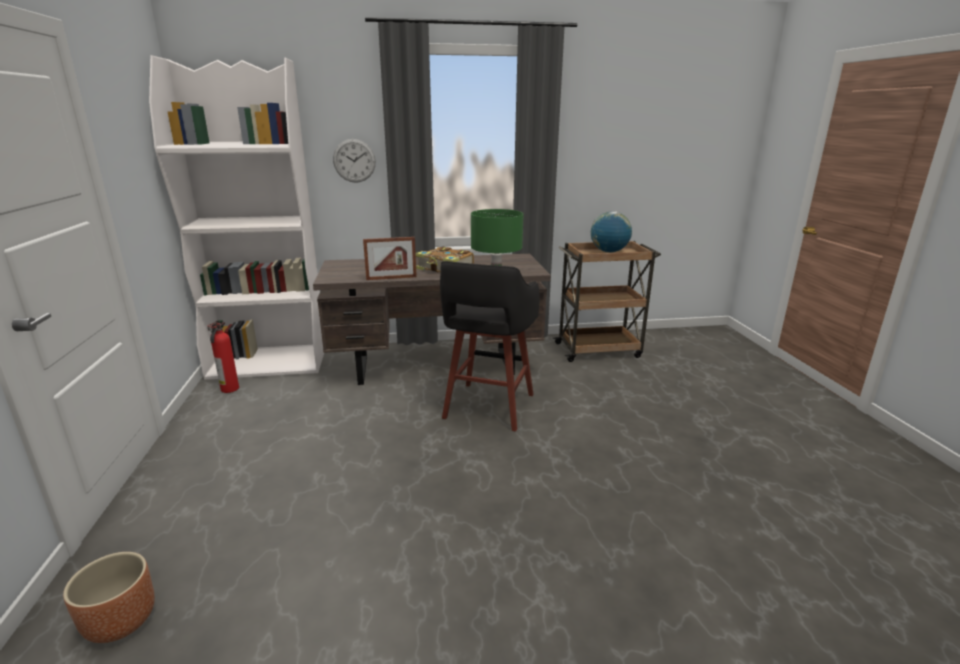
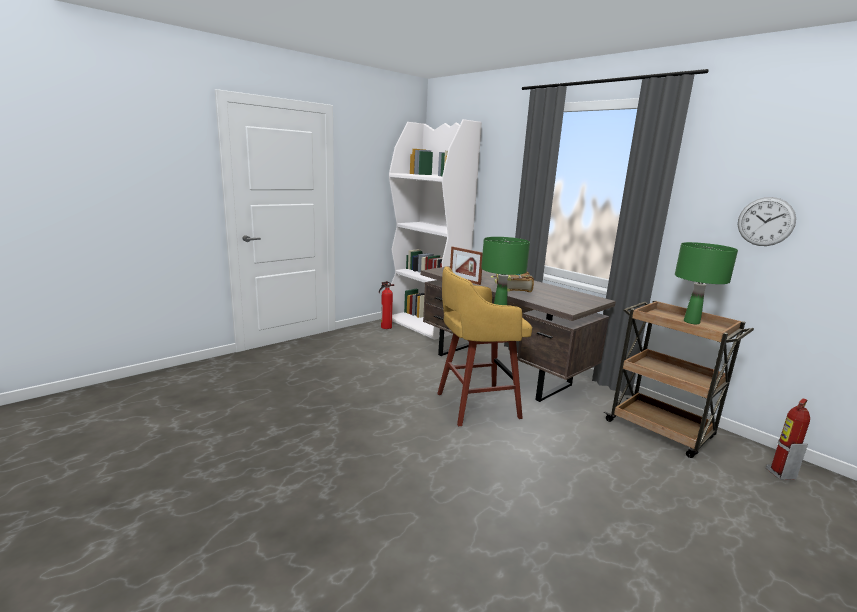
camera: 55 degrees right, 5 degrees down
brown planter [63,552,155,643] -> none
wall clock [333,139,376,183] -> wall clock moved to [738,197,796,246]
black stool [440,261,539,432] -> yellow stool [437,266,532,426]
globe [591,211,632,252] -> green table lamp [675,242,738,324]
none -> fire extinguisher [766,398,810,480]

